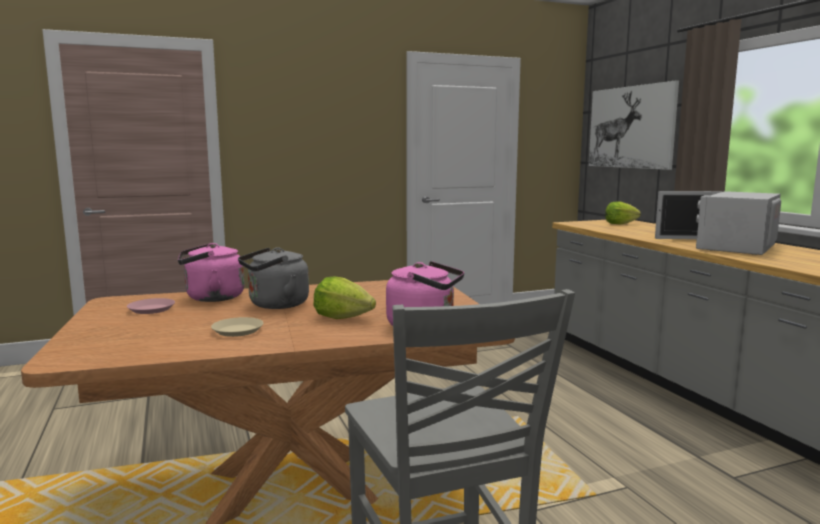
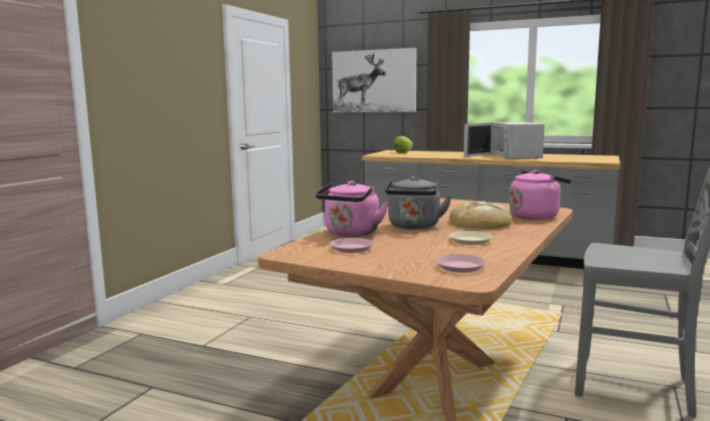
camera: 45 degrees left, 0 degrees up
lettuce [313,277,376,319] -> bread [449,201,512,229]
none -> pink plate [435,254,486,273]

